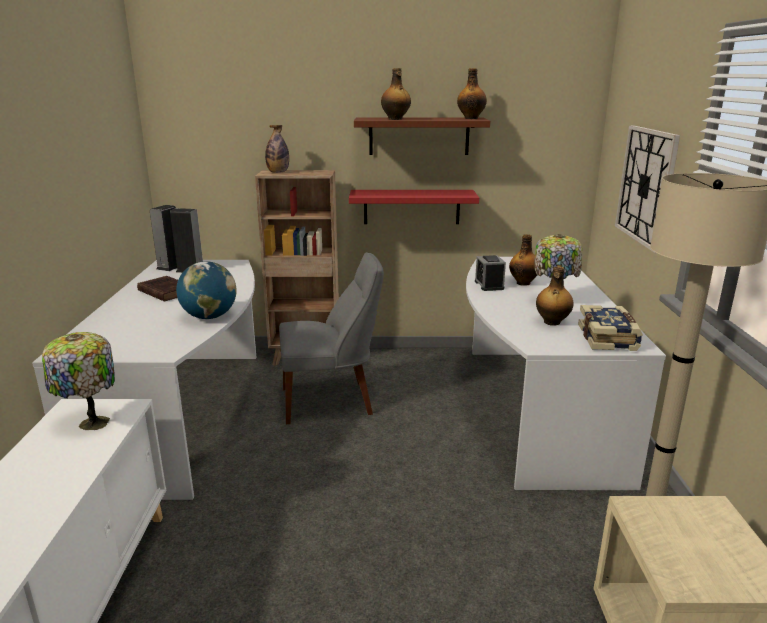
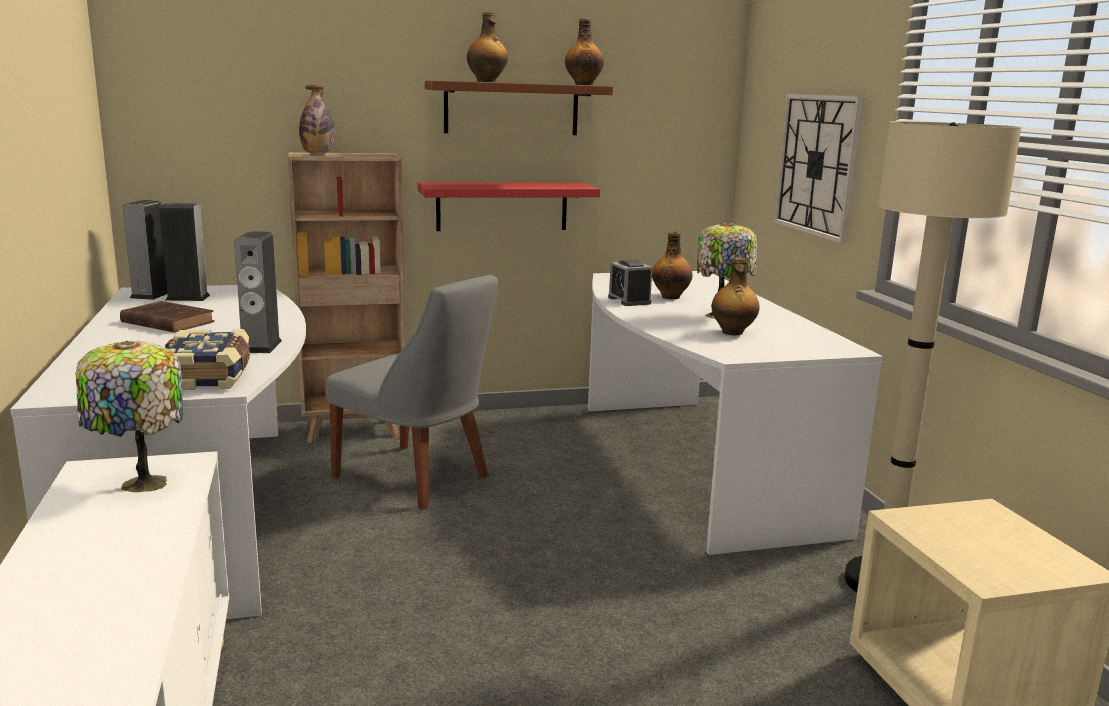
camera: 15 degrees left, 5 degrees down
globe [176,261,237,319] -> speaker [234,231,282,353]
grey chair [279,252,384,424] -> grey chair turned 60 degrees clockwise [326,275,498,510]
book [578,305,643,351] -> book moved to [165,329,250,390]

